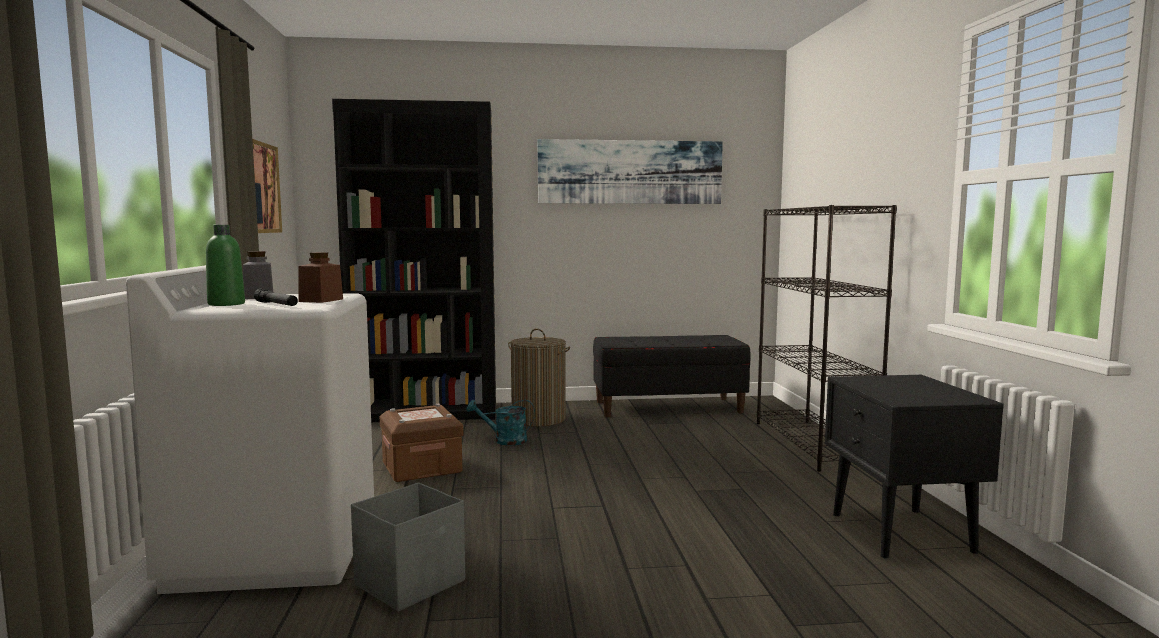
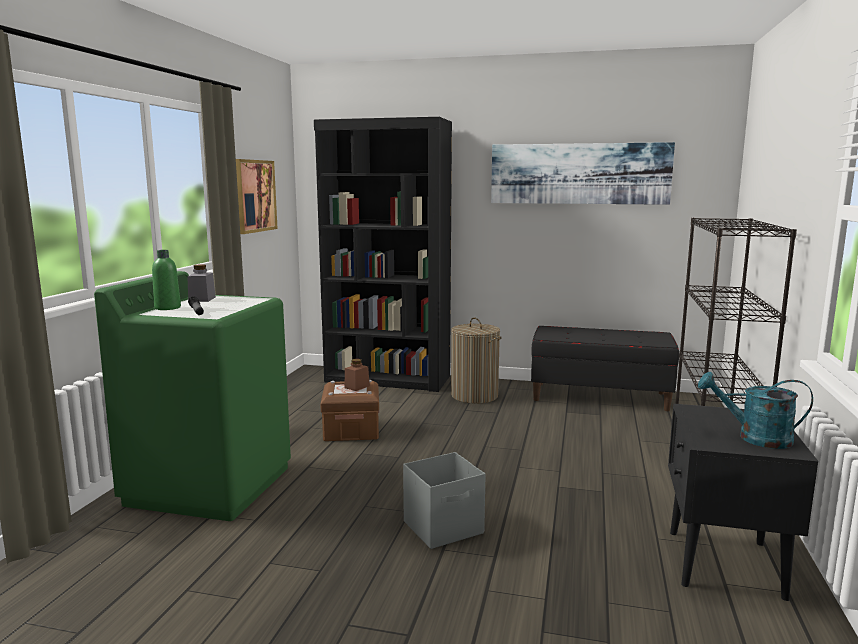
camera: 20 degrees right, 5 degrees up
white washing machine [126,265,374,594] -> green washing machine [94,271,291,521]
brown jar [299,252,343,303] -> brown jar moved to [344,359,370,391]
grey storage box [351,483,465,612] -> grey storage box moved to [403,452,486,549]
turquoise watering can [467,400,535,446] -> turquoise watering can moved to [698,372,813,449]

